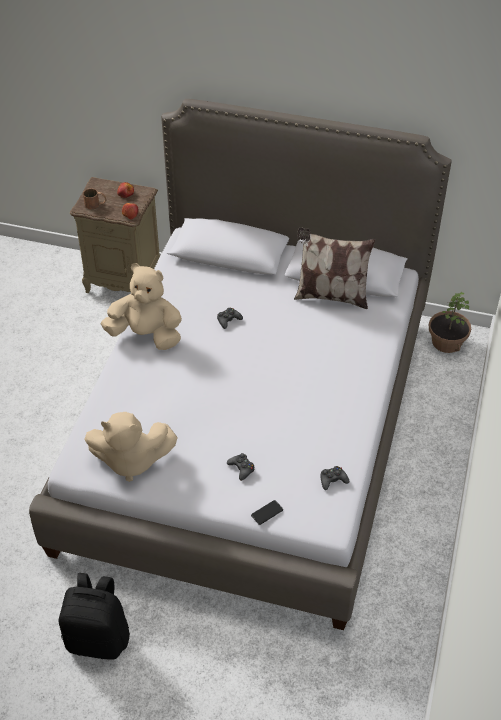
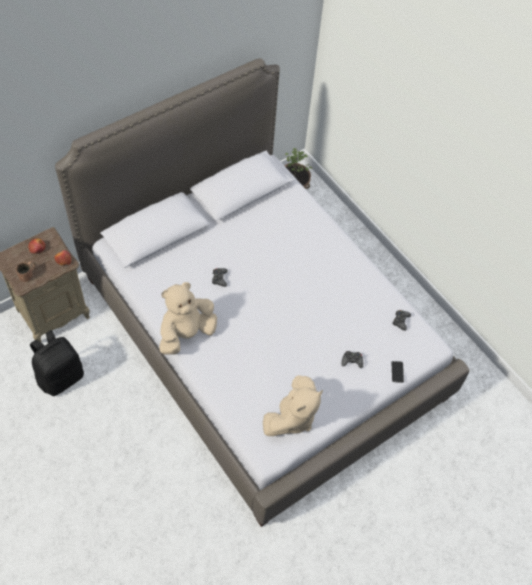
camera: 55 degrees left, 10 degrees up
black backpack [58,573,130,660] -> black backpack moved to [30,330,84,396]
pillow [294,227,375,309] -> none

